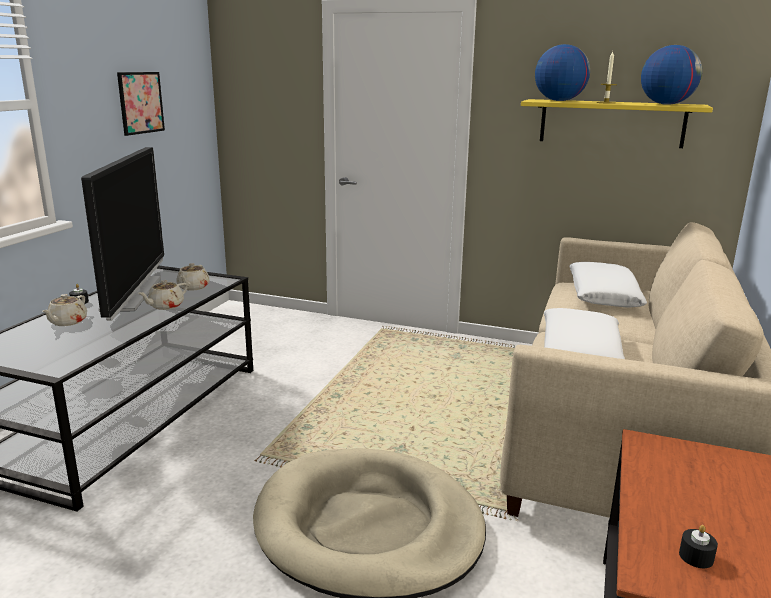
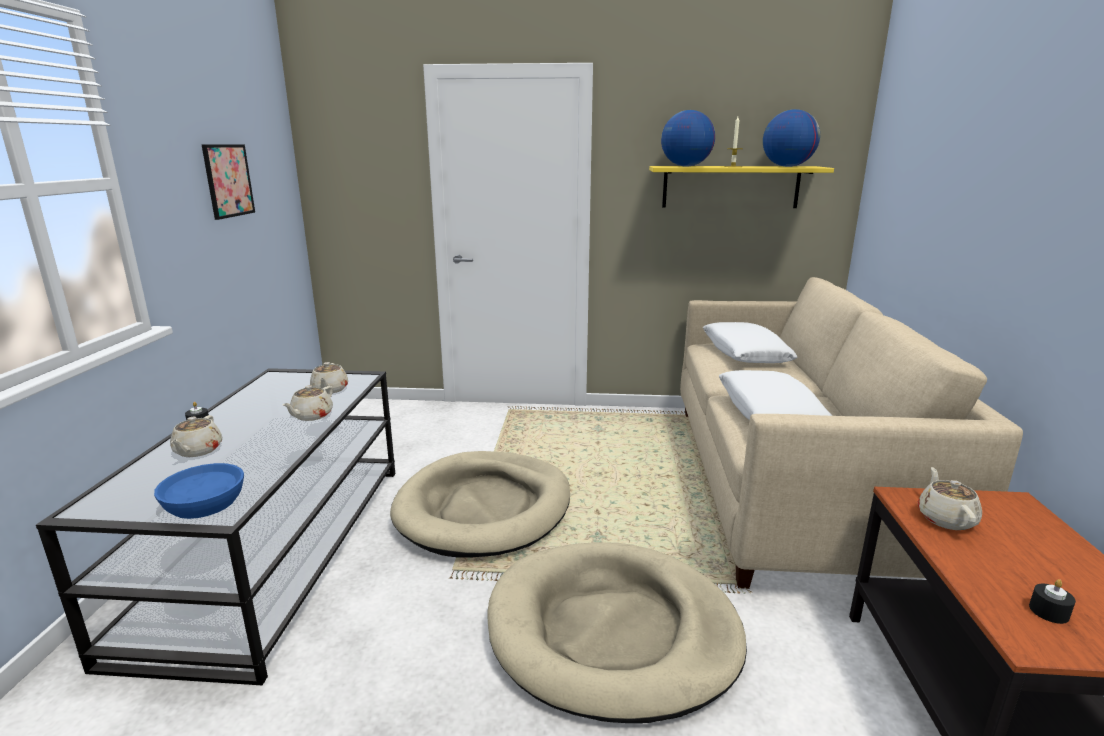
camera: 15 degrees left, 0 degrees up
television [81,147,164,321] -> none
none -> blue bowl [154,463,244,519]
none -> beige dog bed [390,451,570,558]
none -> beige teapot [918,467,982,530]

